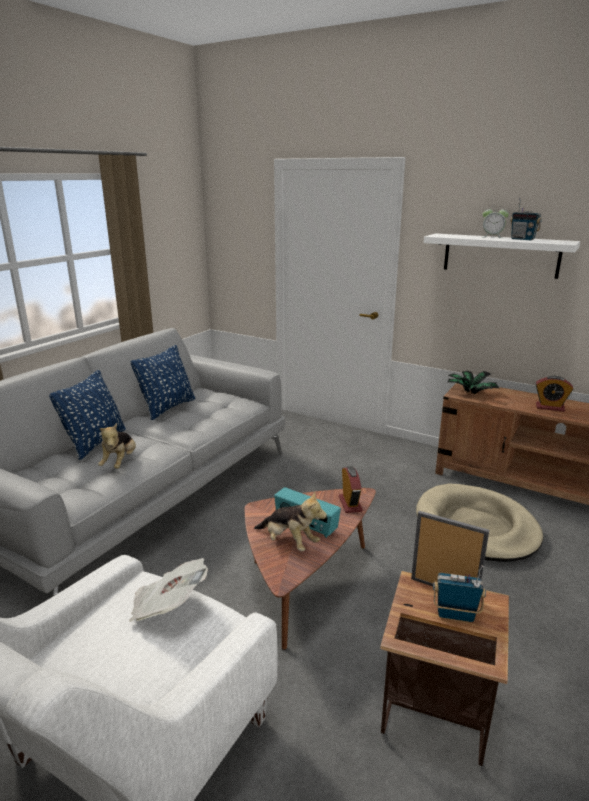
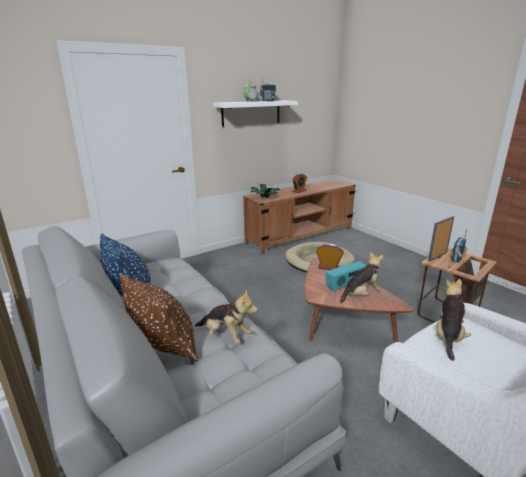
camera: 65 degrees left, 0 degrees up
blue pillow [49,370,126,460] -> brown pillow [120,274,199,362]
newspaper [129,558,208,622] -> plush toy [436,279,471,361]

